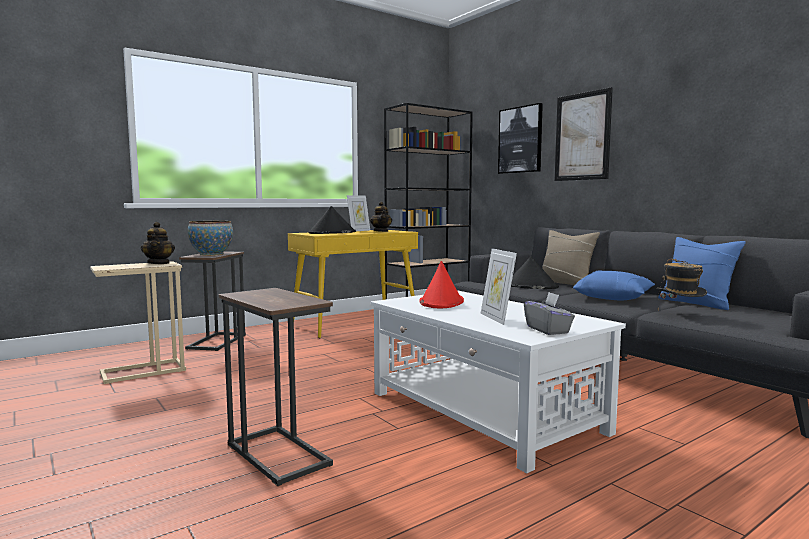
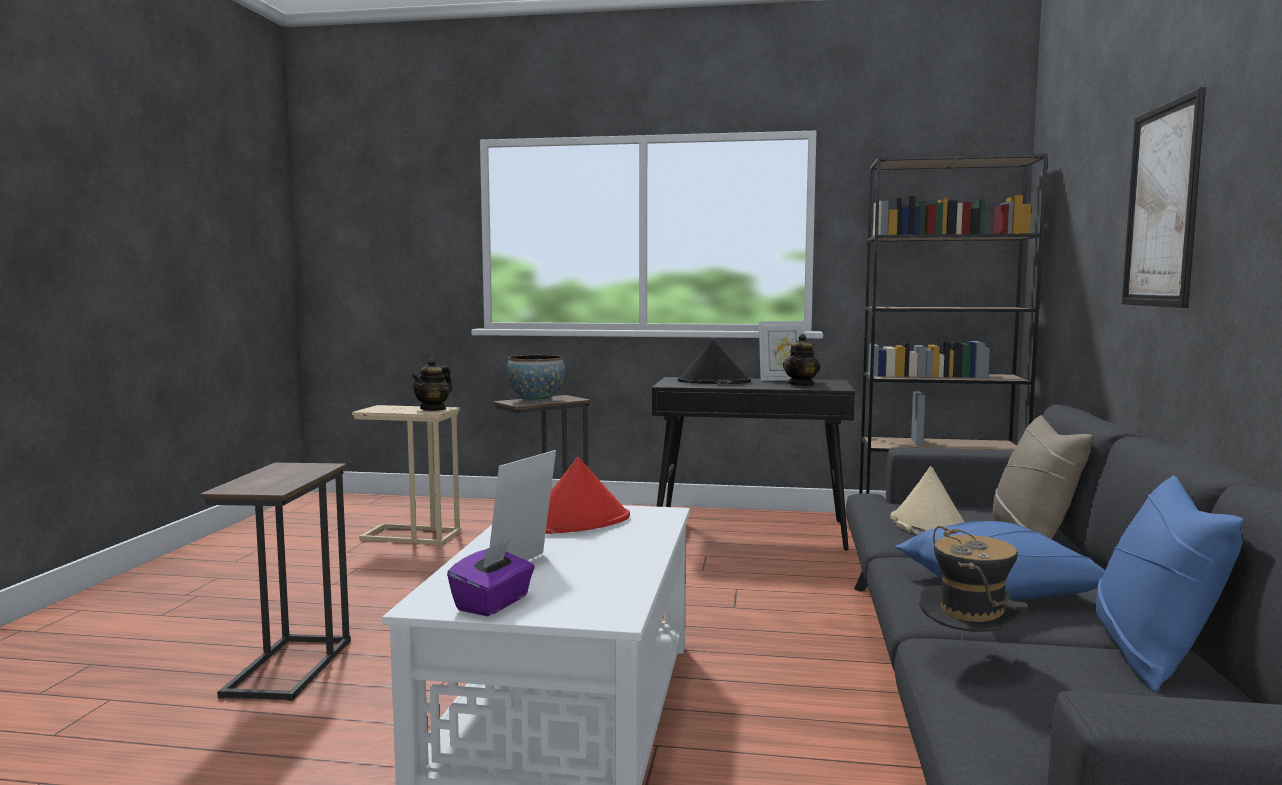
camera: 45 degrees right, 0 degrees up
yellow console table [288,230,418,338] -> black console table [652,377,855,551]
picture [498,103,543,174] -> none
black hat [511,256,559,289] -> beige hat [890,466,964,535]
grey tissue box [524,292,575,335] -> purple tissue box [447,540,535,616]

